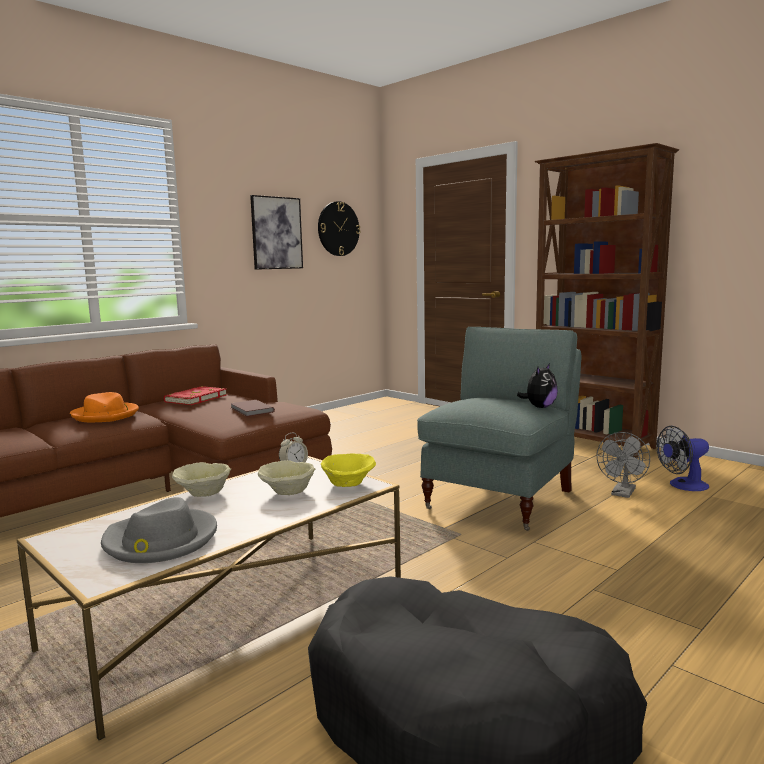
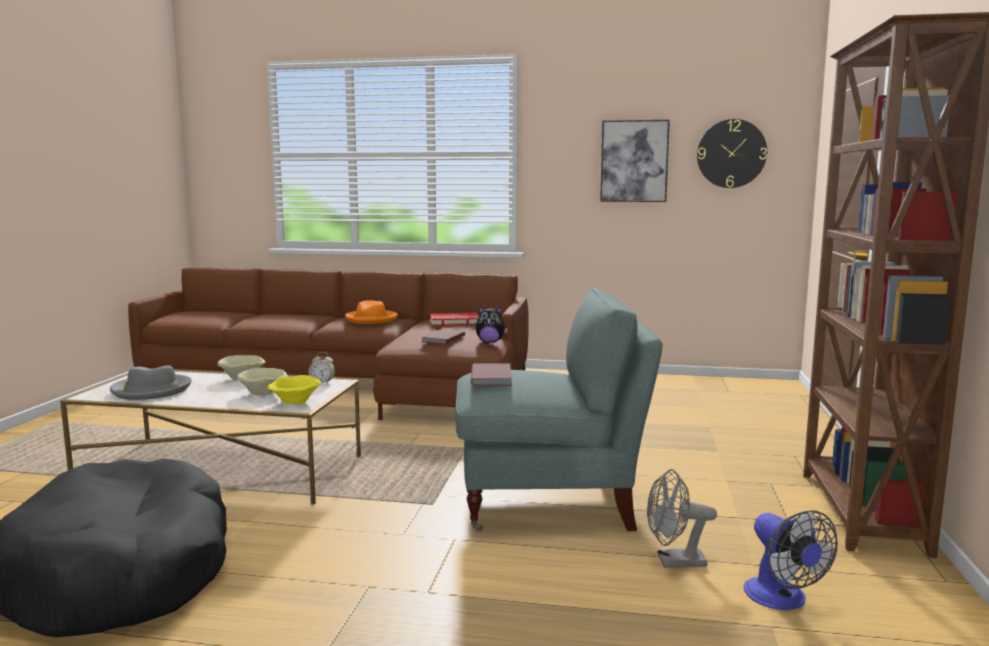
camera: 55 degrees right, 0 degrees up
plush toy [517,363,558,408] -> plush toy moved to [476,306,508,343]
fan [656,426,709,491] -> fan turned 150 degrees counterclockwise [744,510,838,610]
none -> brown book [471,363,512,386]

